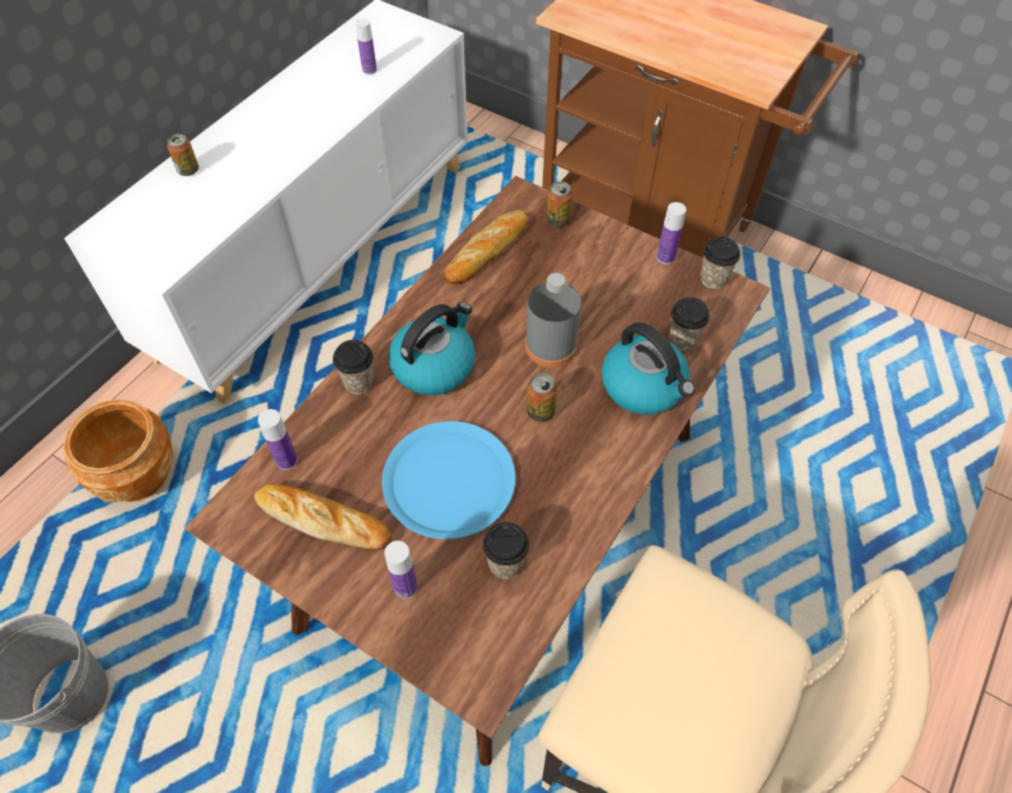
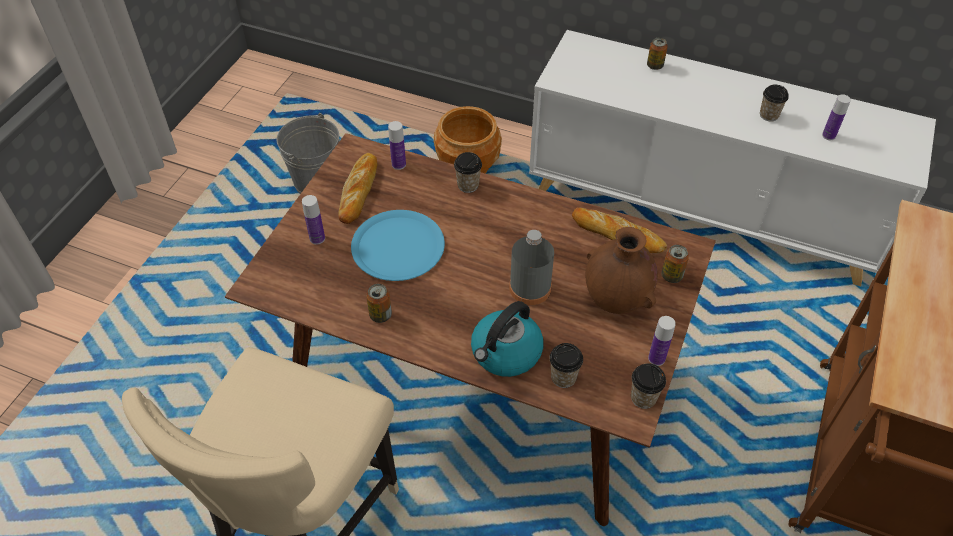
camera: 80 degrees right, 5 degrees down
kettle [388,302,475,395] -> none
cup [483,522,529,579] -> cup moved to [760,85,789,122]
can [527,373,557,422] -> can moved to [366,284,392,323]
none -> brown vase [585,227,658,314]

